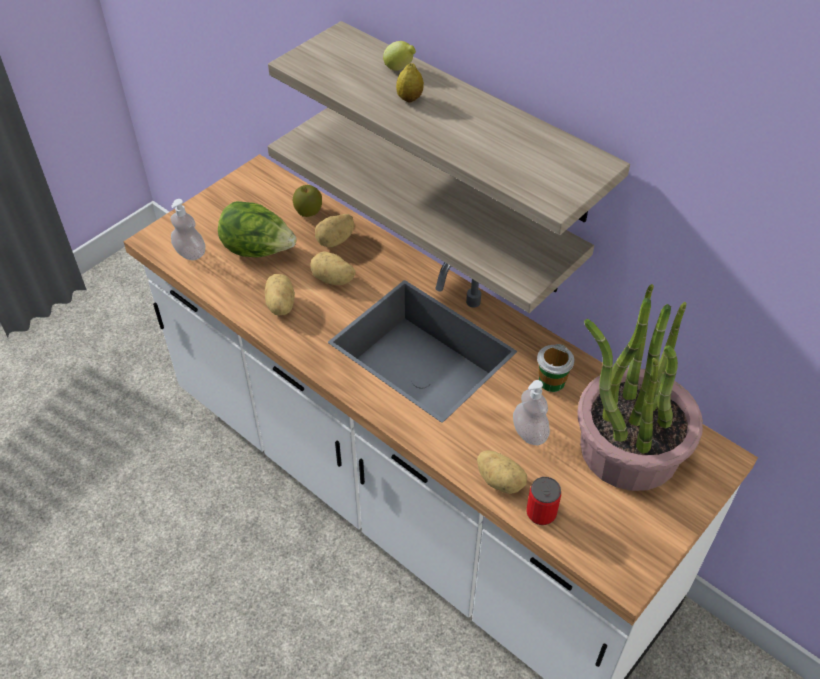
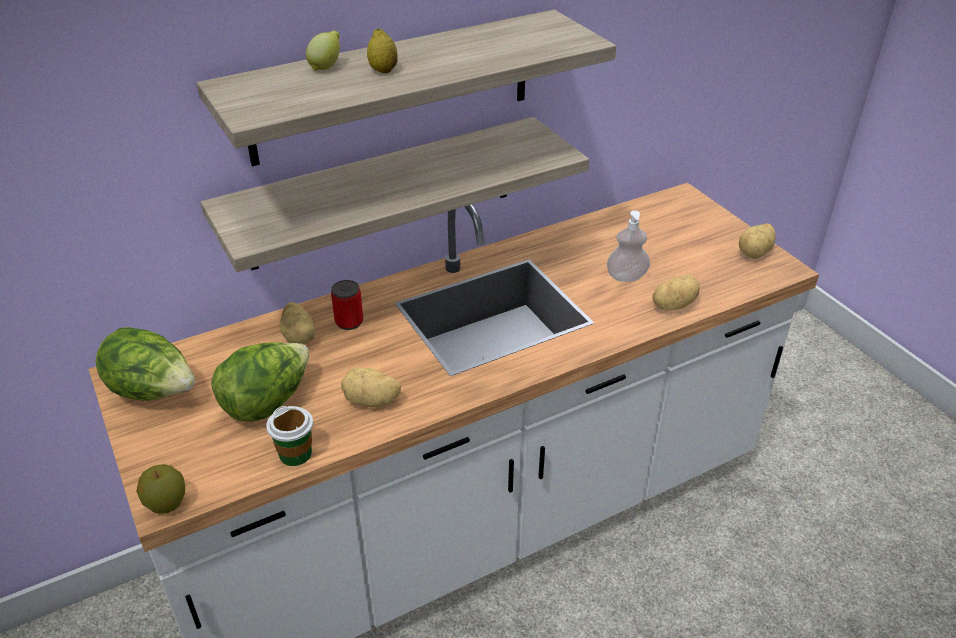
camera: 70 degrees left, 10 degrees down
soap dispenser [171,199,205,260] -> none
apple [293,185,322,217] -> apple moved to [136,464,185,514]
potato [311,252,356,285] -> potato moved to [739,224,776,259]
can [526,477,561,525] -> can moved to [331,280,363,330]
cup [537,344,574,392] -> cup moved to [266,406,313,466]
potted plant [577,284,703,491] -> none
none -> lettuce [95,327,195,401]

